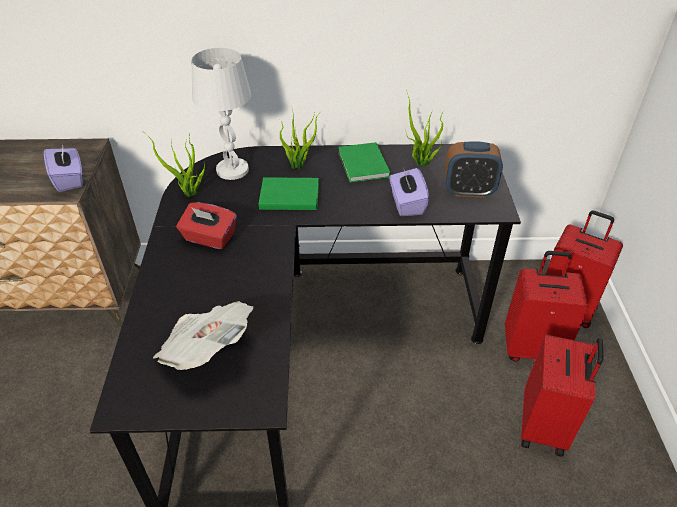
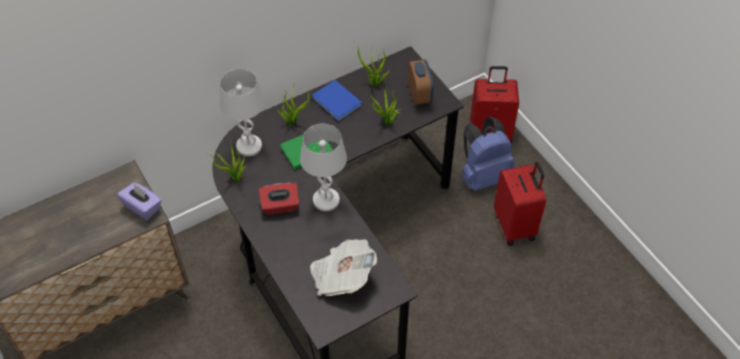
camera: 30 degrees left, 10 degrees up
green book [338,142,390,183] -> blue book [312,80,362,122]
purple tissue box [389,167,429,216] -> potted plant [371,88,401,125]
alarm clock [445,141,503,197] -> alarm clock turned 75 degrees counterclockwise [408,60,434,105]
red suitcase [505,251,588,361] -> blue backpack [461,116,515,191]
none -> white table lamp [300,124,347,211]

